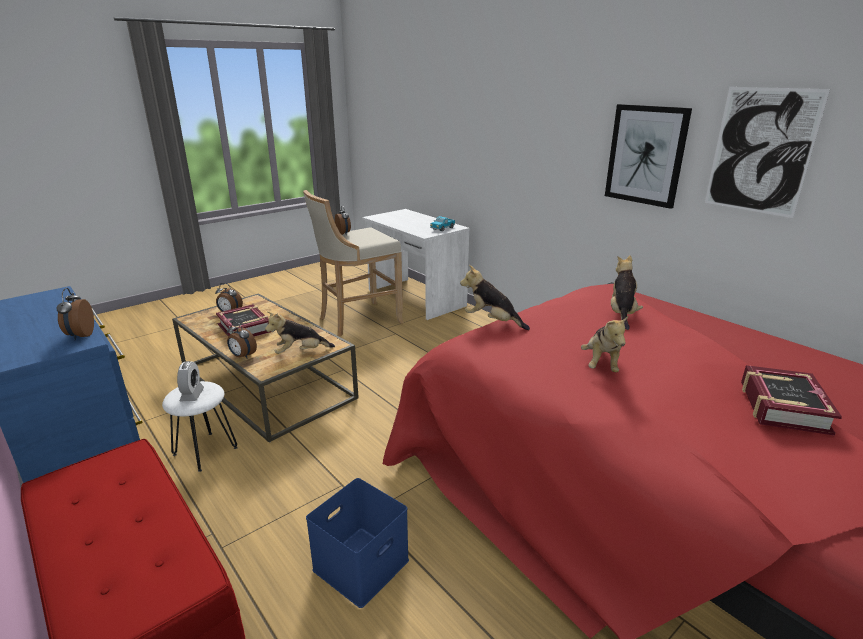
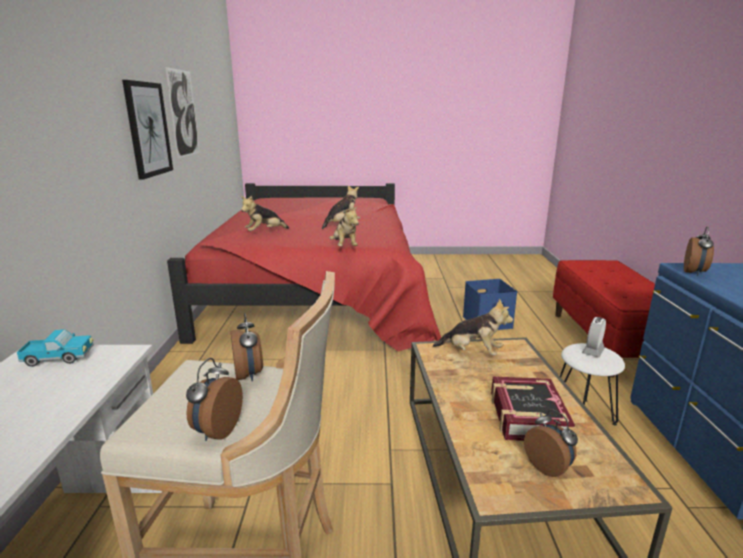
camera: 140 degrees left, 5 degrees down
alarm clock [227,321,257,359] -> alarm clock moved to [231,313,263,381]
book [741,365,842,435] -> none

